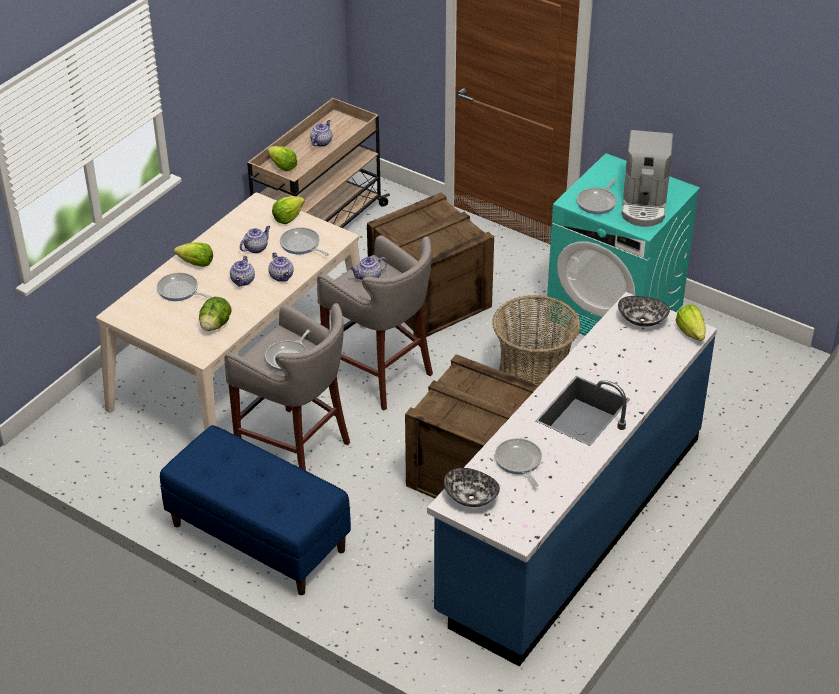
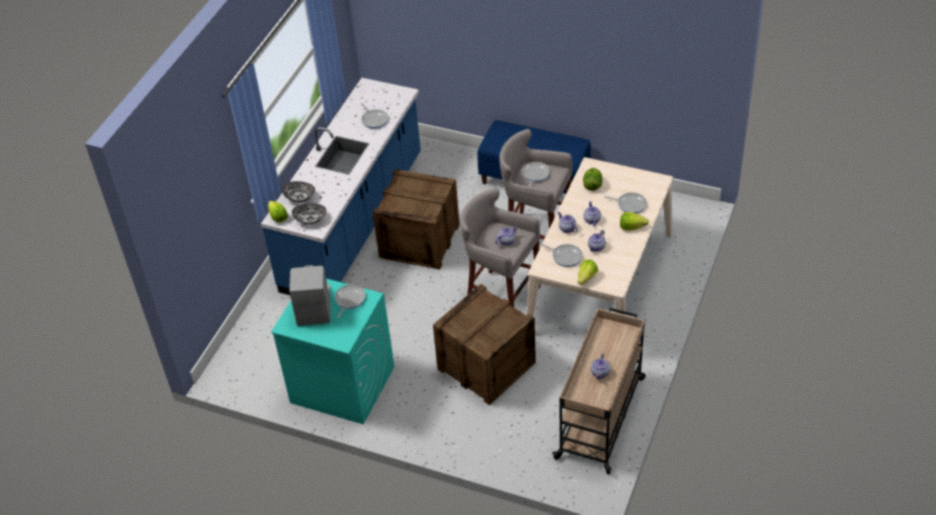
camera: 170 degrees right, 5 degrees up
lettuce [267,146,297,171] -> none
bowl [444,468,500,507] -> bowl moved to [282,181,315,202]
basket [492,295,581,385] -> none

